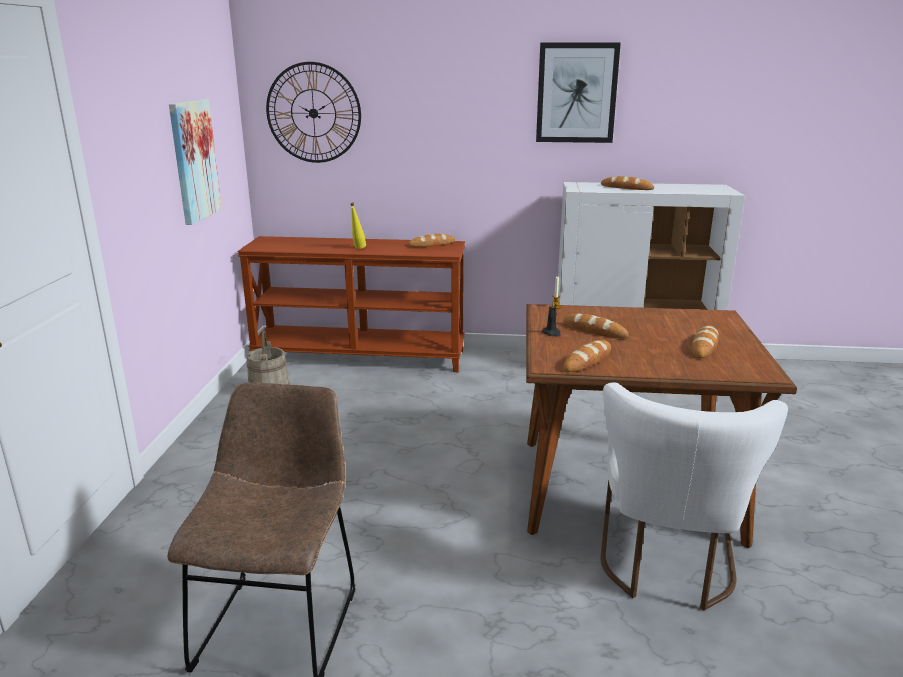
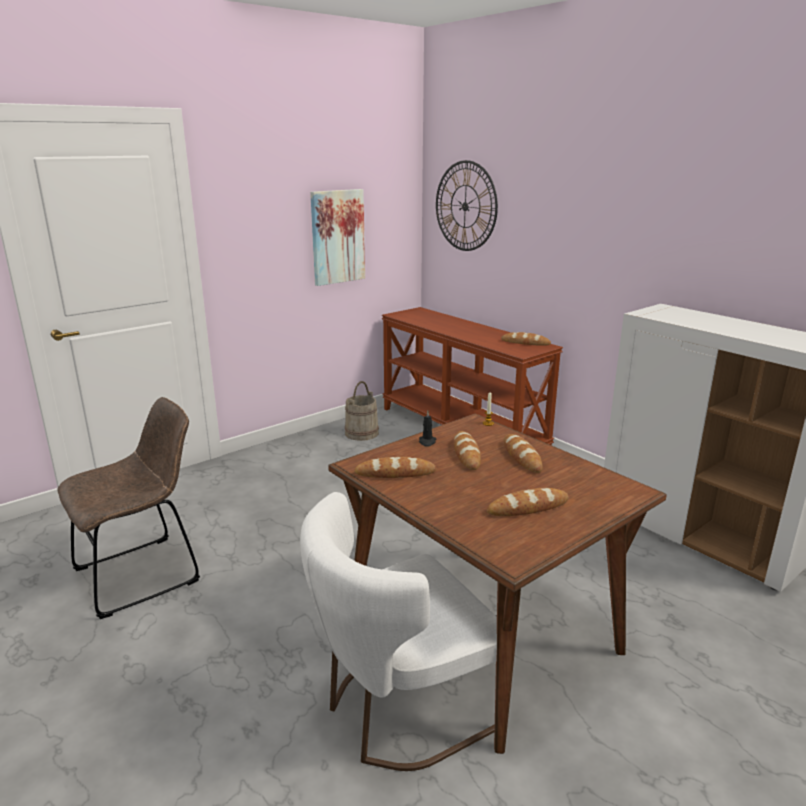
camera: 45 degrees right, 0 degrees up
yellow bottle [350,203,366,249] -> none
picture [536,43,621,143] -> none
bread [601,176,654,190] -> bread moved to [504,434,543,473]

